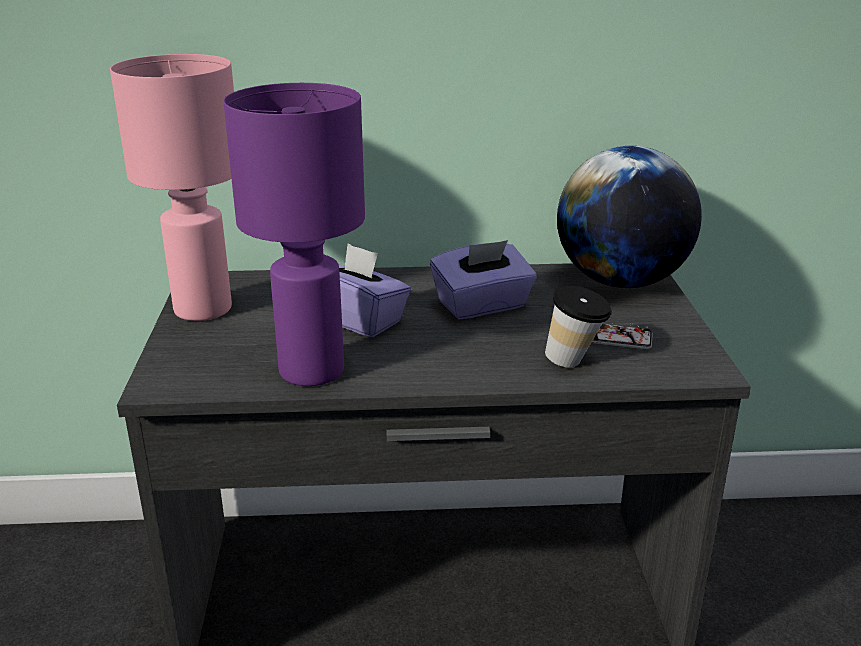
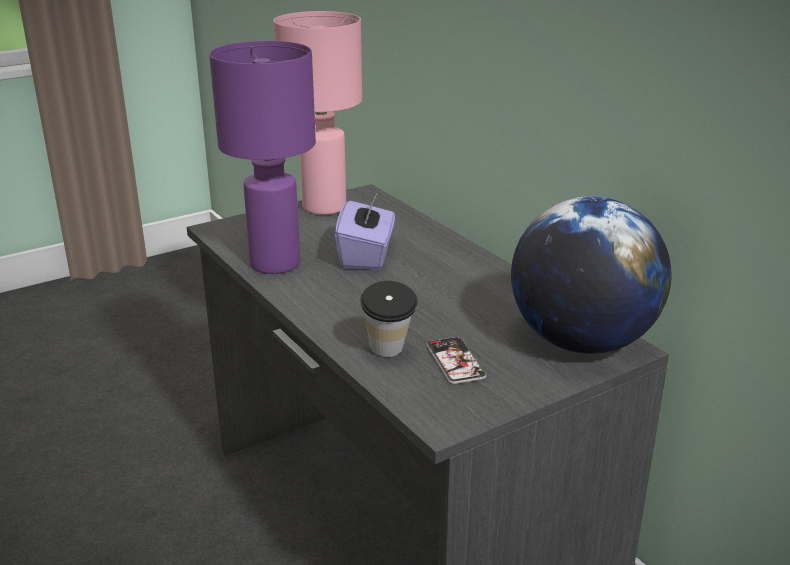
camera: 60 degrees right, 0 degrees up
purple tissue box [430,240,537,319] -> none

